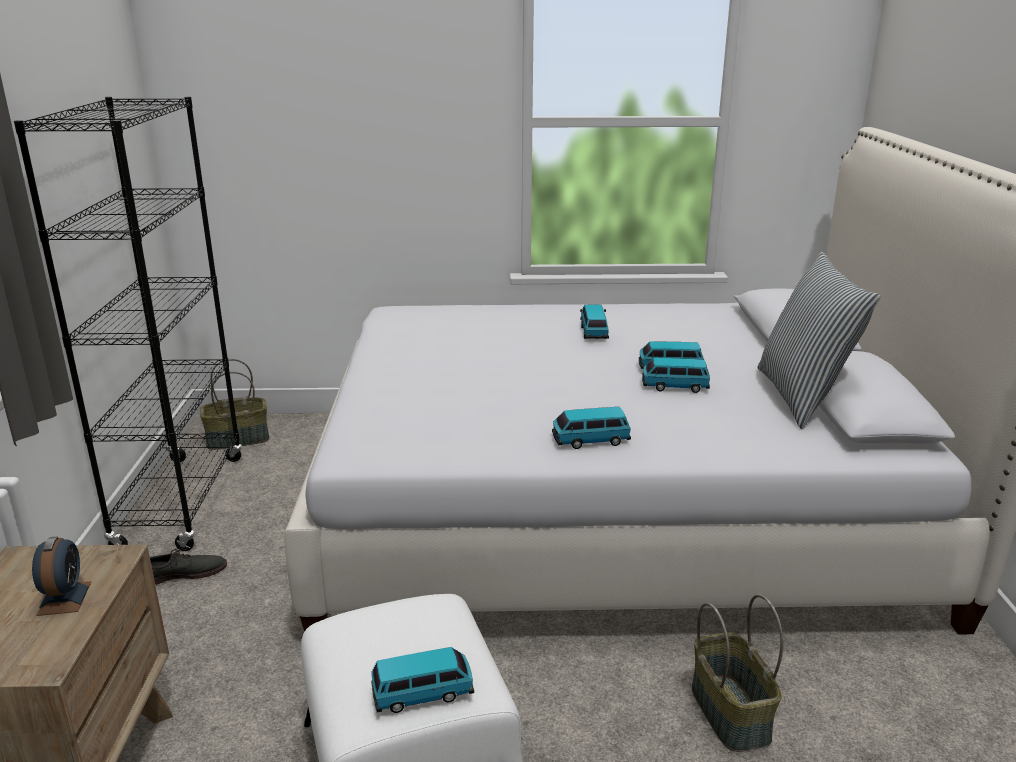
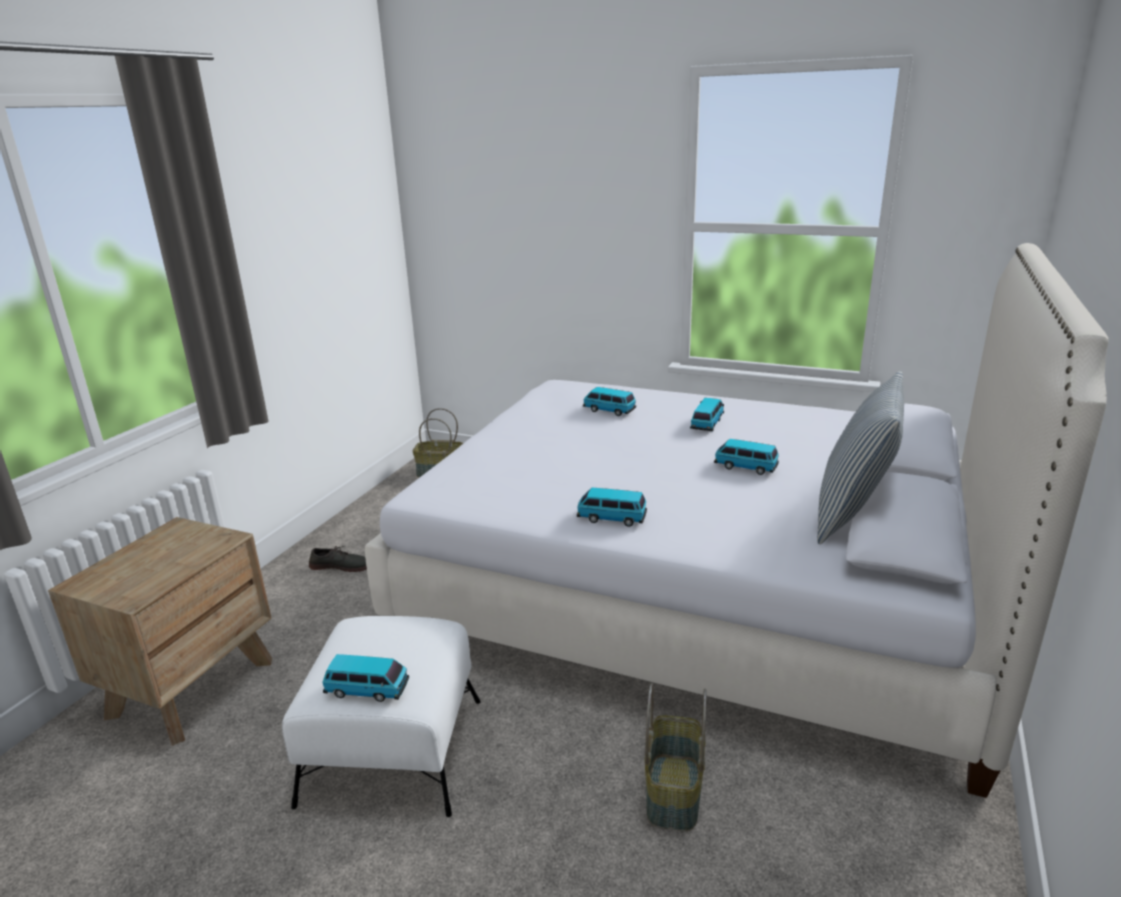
camera: 25 degrees right, 0 degrees up
black bookcase [14,97,243,551] -> none
alarm clock [32,536,91,616] -> none
toy car [642,358,710,393] -> toy car moved to [583,387,636,416]

